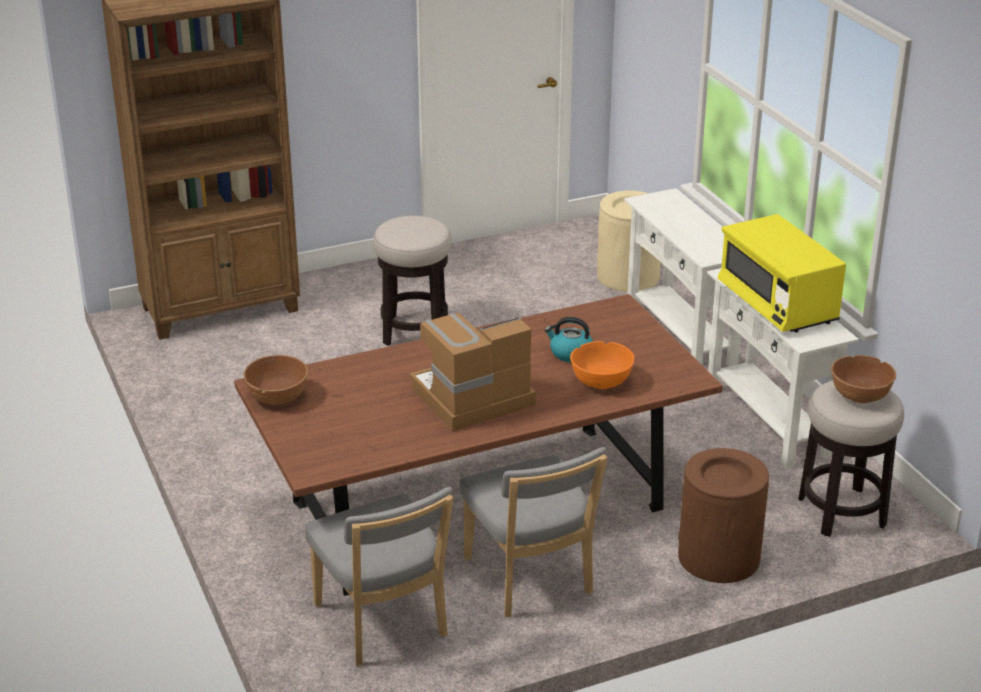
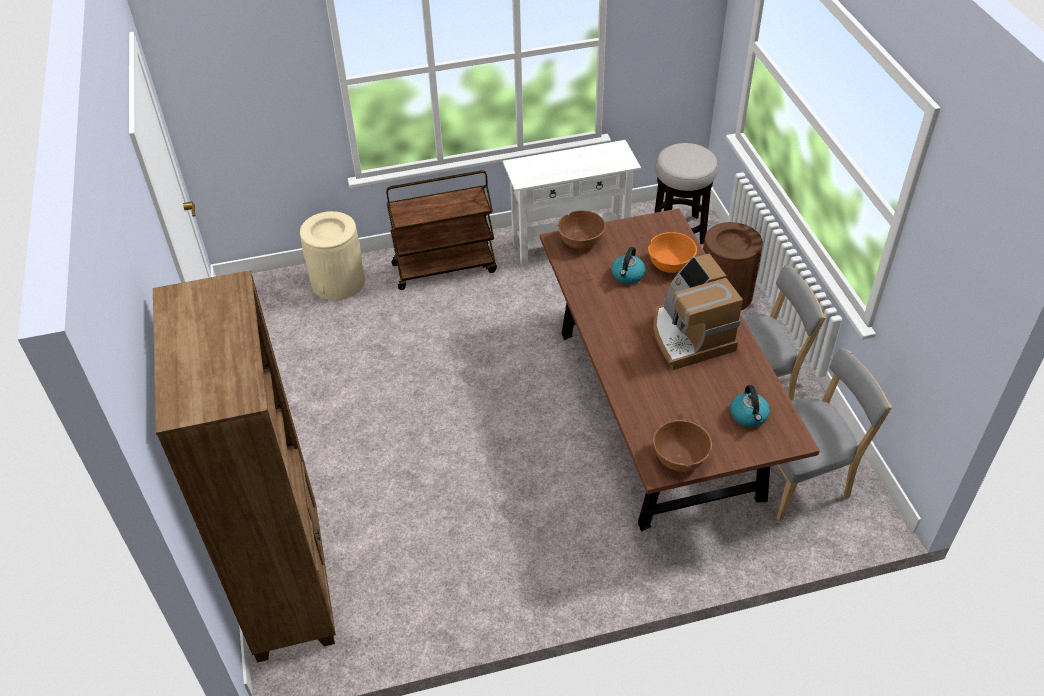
camera: 80 degrees left, 15 degrees up
stool [373,216,452,346] -> none
white console table [624,188,741,367] -> brown cart [386,170,497,290]
yellow microwave [718,214,846,333] -> none
brown bowl [831,355,896,403] -> brown bowl moved to [558,210,606,249]
none -> kettle [730,385,770,427]

